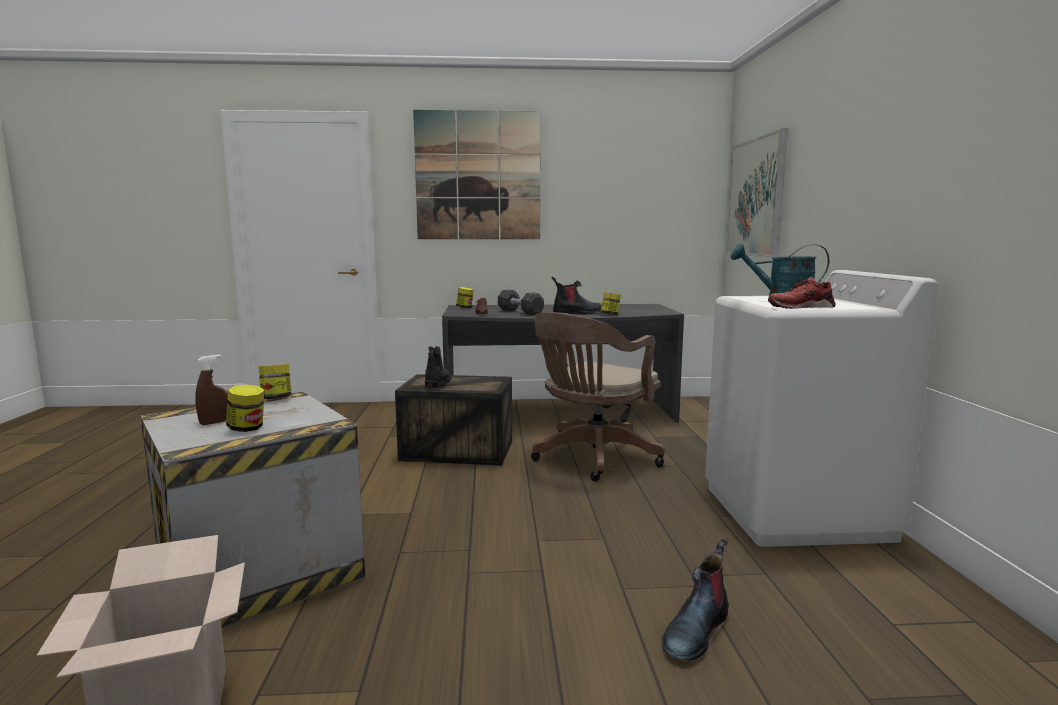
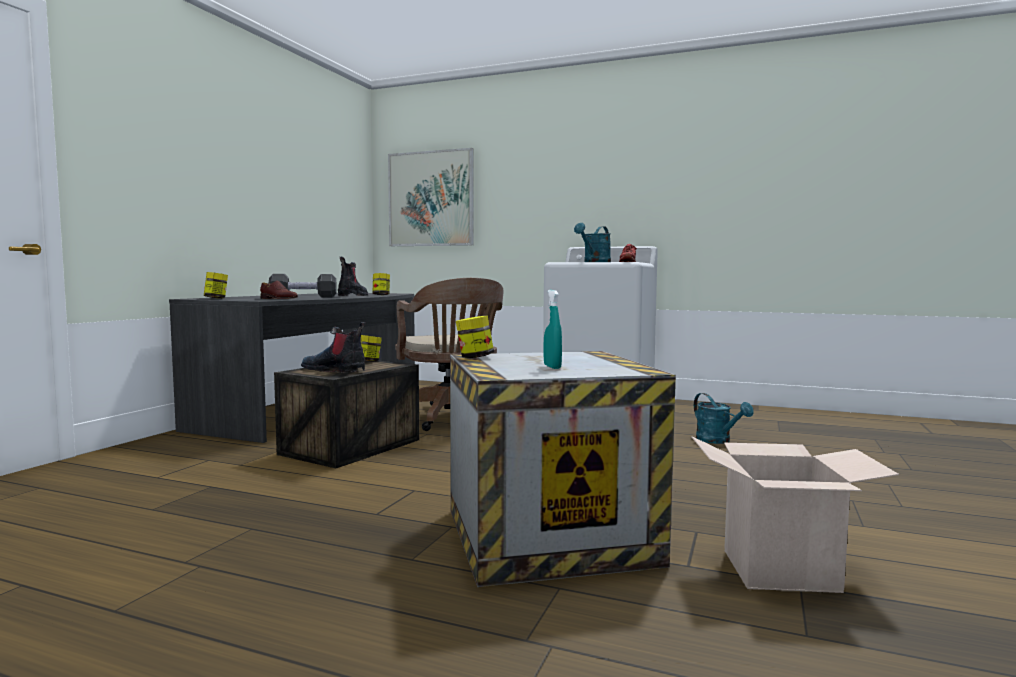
camera: 65 degrees left, 5 degrees down
brown spray bottle [195,355,228,425] -> turquoise spray bottle [544,290,562,369]
jar [226,384,265,432] -> jar moved to [361,335,382,362]
picture [413,110,541,239] -> none
boot [662,539,729,661] -> turquoise watering can [694,393,754,444]

